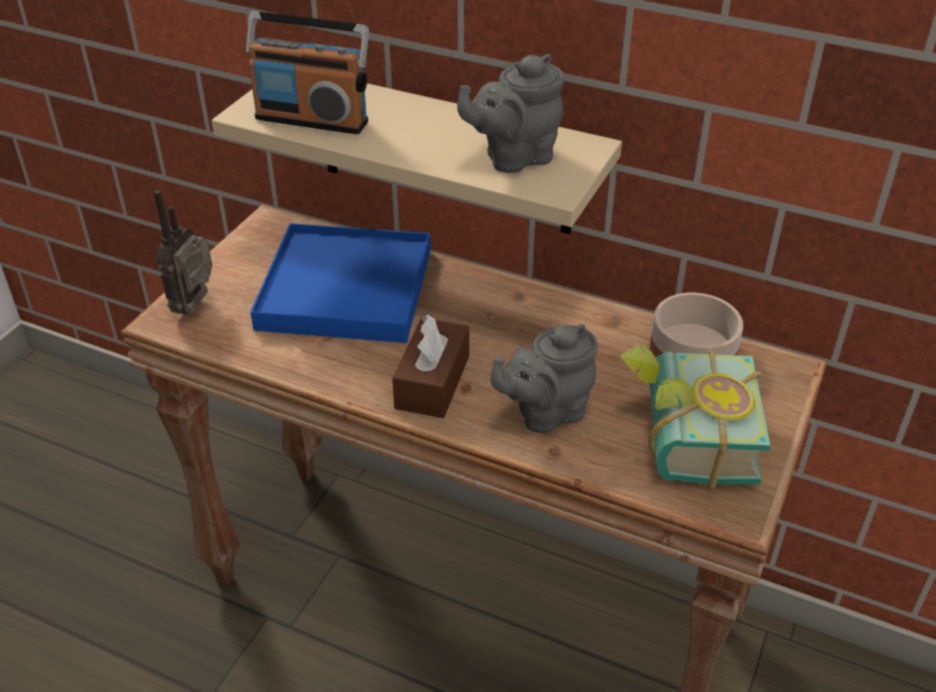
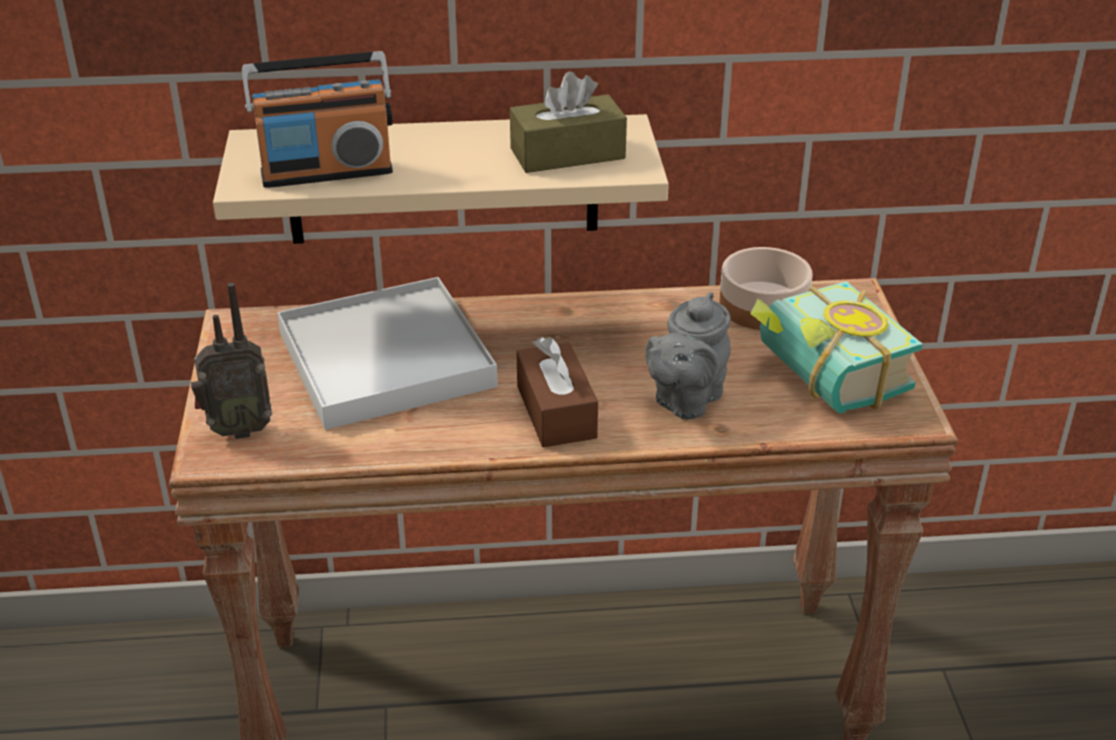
camera: 30 degrees left, 5 degrees down
radio [154,190,212,315] -> radio turned 90 degrees counterclockwise [191,283,272,439]
blue tray [250,223,431,343] -> white tray [277,277,498,430]
grey teapot [457,54,565,173] -> brown tissue box [510,71,627,173]

